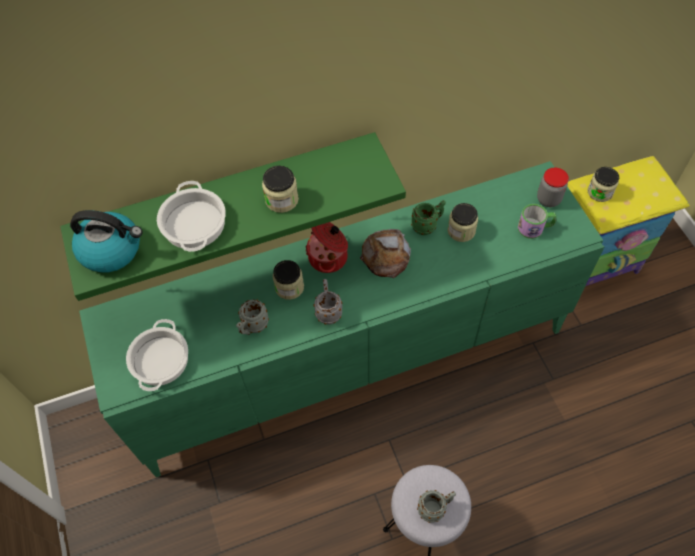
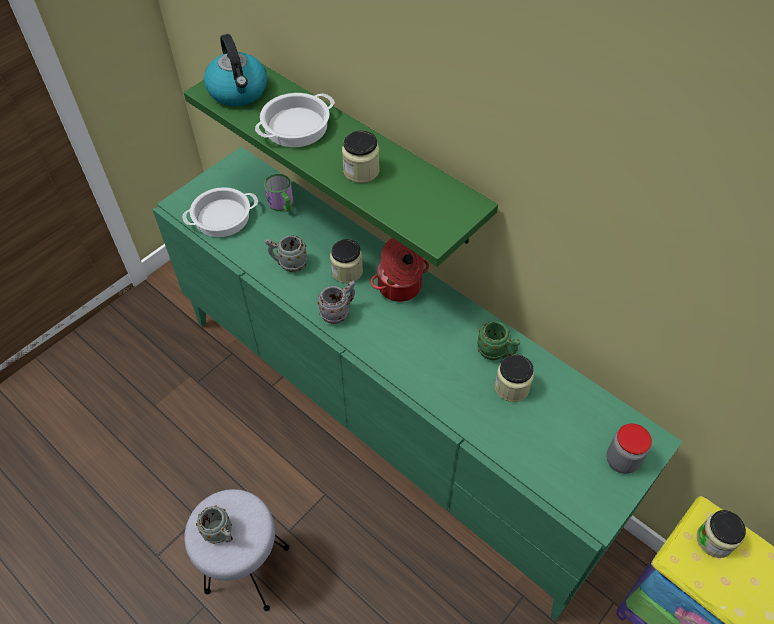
camera: 60 degrees right, 5 degrees down
bread [360,229,411,278] -> none
mug [518,204,557,239] -> mug moved to [264,174,293,212]

